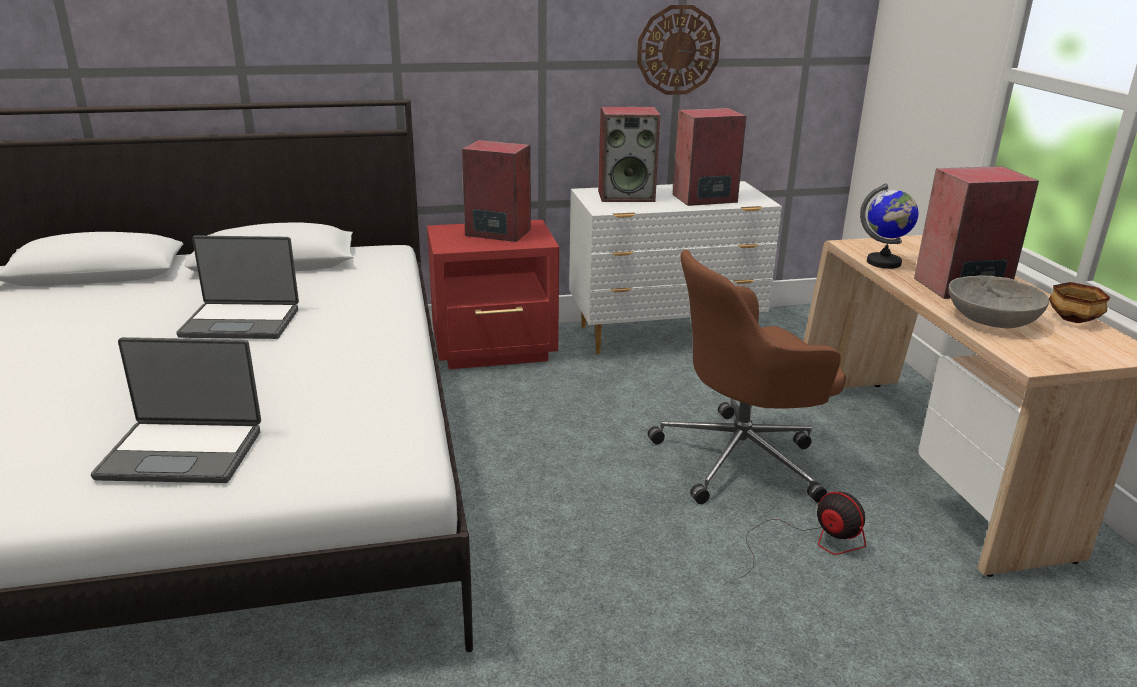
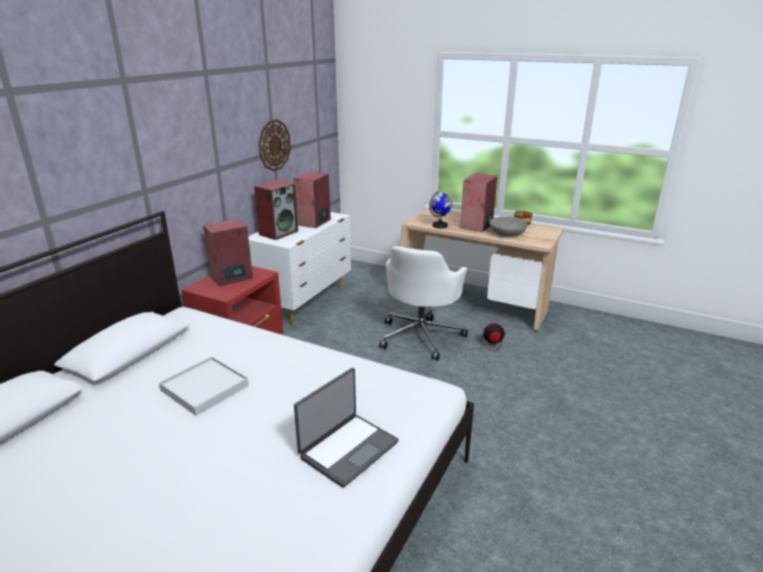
camera: 50 degrees left, 0 degrees up
laptop [176,236,299,339] -> white tray [159,357,249,416]
brown office chair [648,250,846,504] -> white office chair [380,246,468,361]

